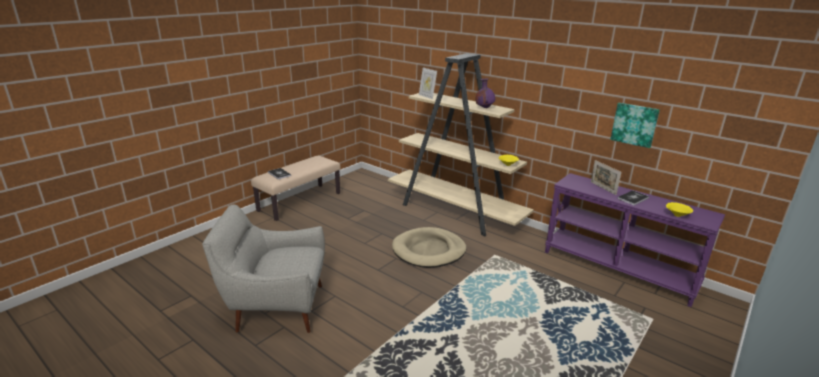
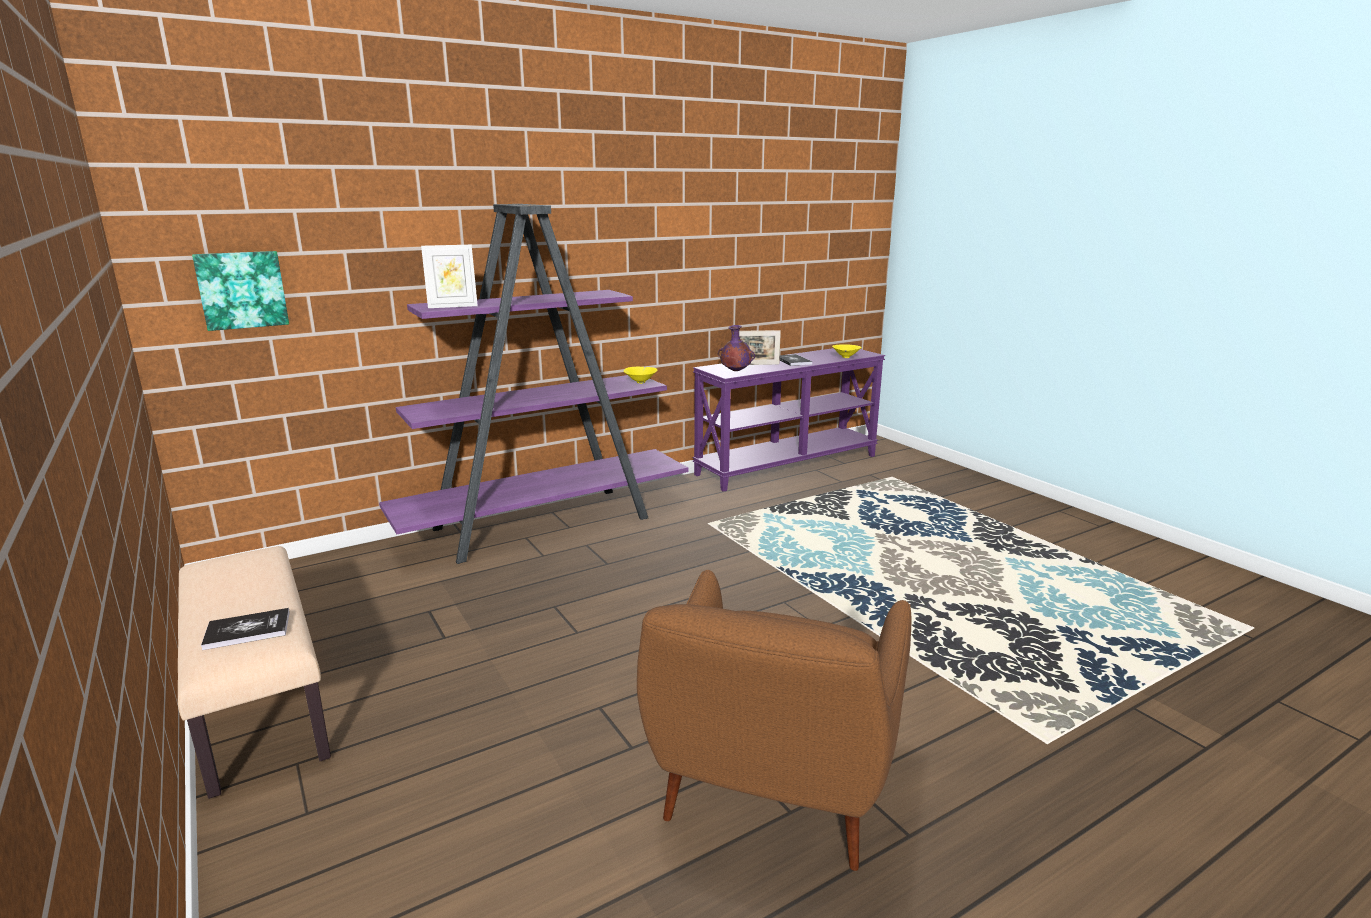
camera: 70 degrees left, 5 degrees down
grey armchair [202,205,325,333] -> brown armchair [637,570,912,871]
beige bookcase [388,53,534,236] -> purple bookcase [379,204,689,564]
beige dog bed [392,227,466,268] -> none
purple vase [476,79,495,108] -> purple vase moved to [718,325,755,371]
picture [610,103,660,148] -> picture moved to [192,251,289,331]

